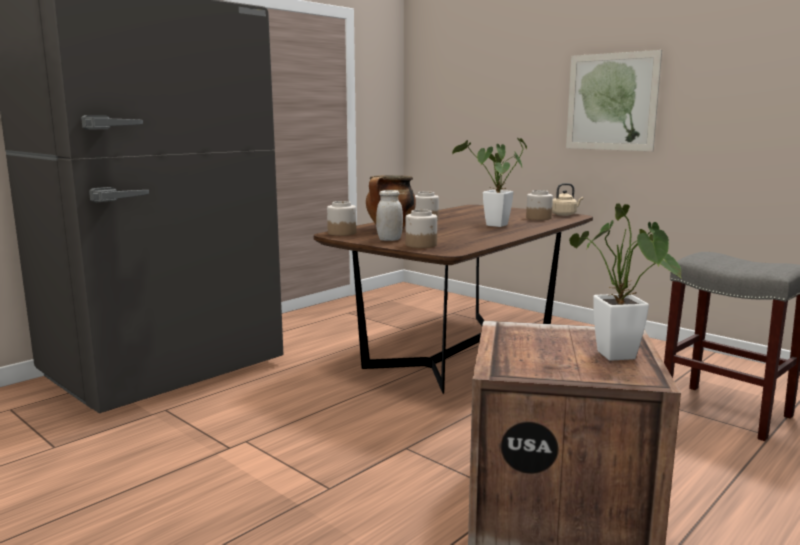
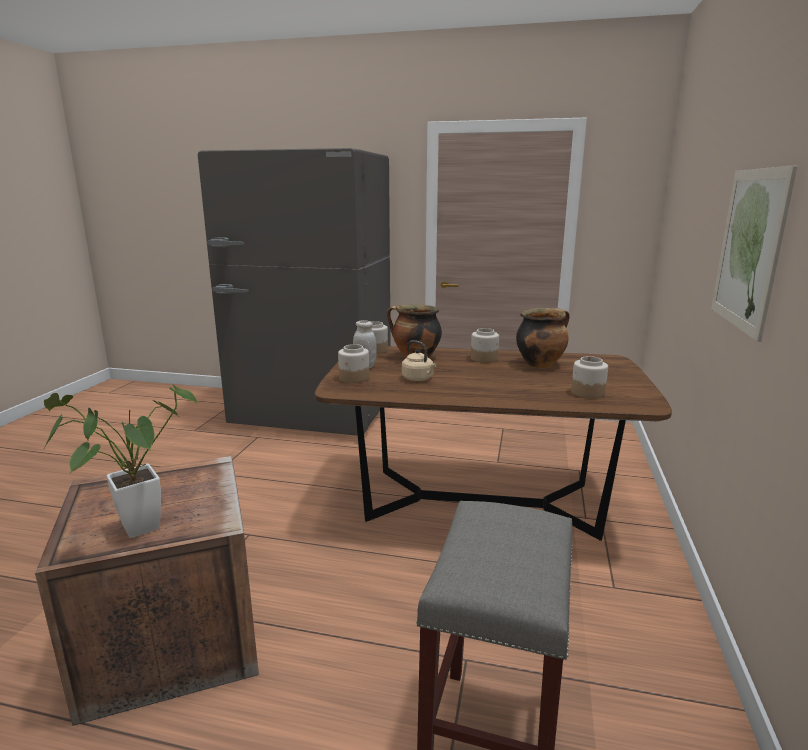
camera: 60 degrees right, 5 degrees up
potted plant [452,138,527,227] -> none
beige kettle [552,183,583,216] -> beige kettle moved to [402,340,437,381]
none -> cooking pot [516,308,570,368]

